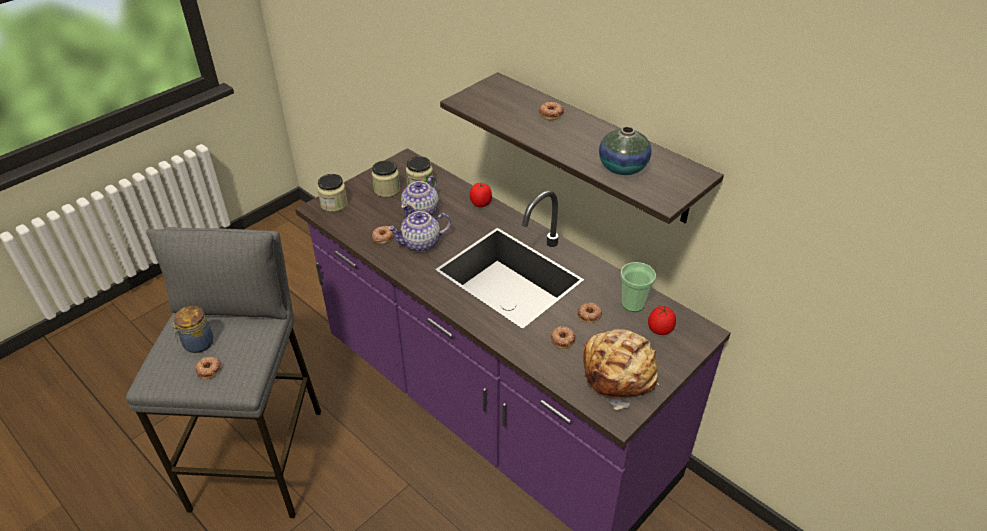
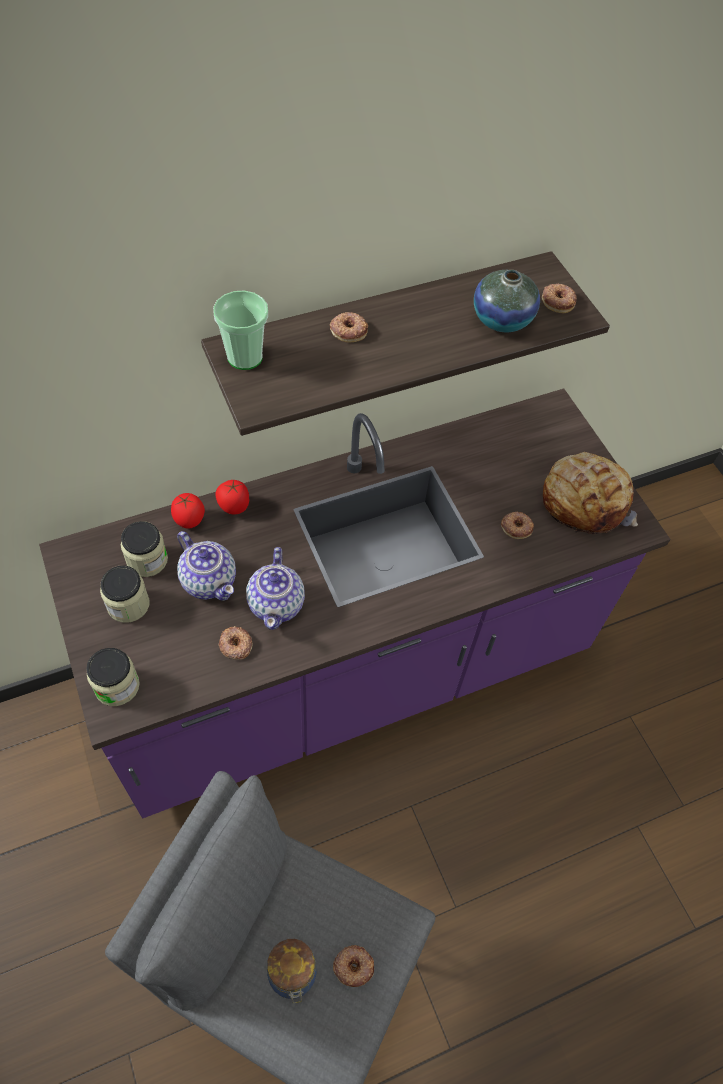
camera: 70 degrees left, 15 degrees up
donut [577,302,602,323] -> donut moved to [542,283,577,313]
cup [620,262,656,312] -> cup moved to [213,291,268,370]
tomato [648,306,676,335] -> tomato moved to [171,493,205,529]

